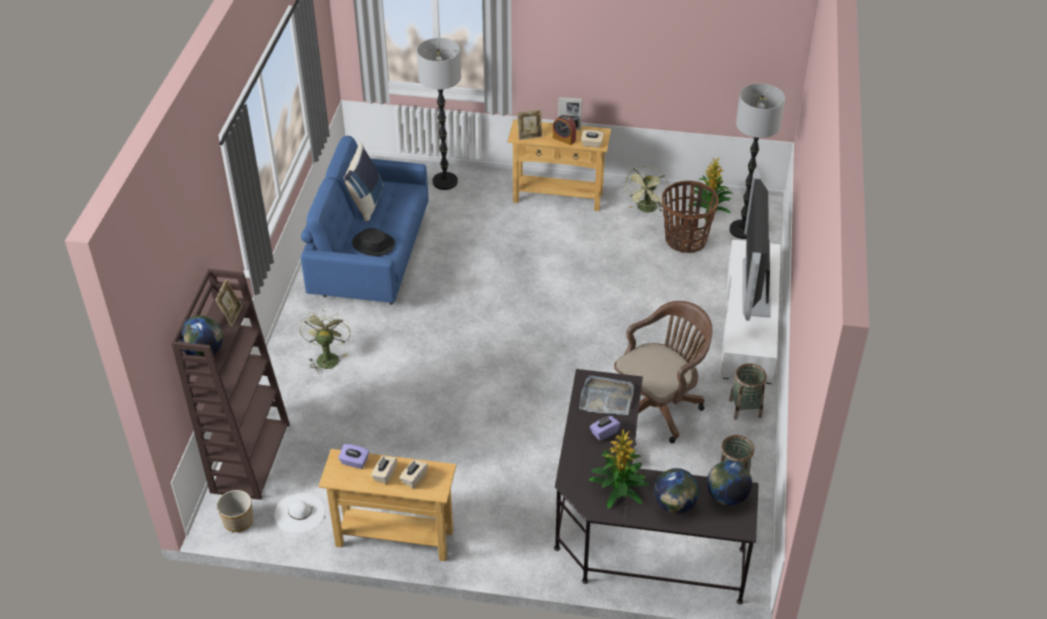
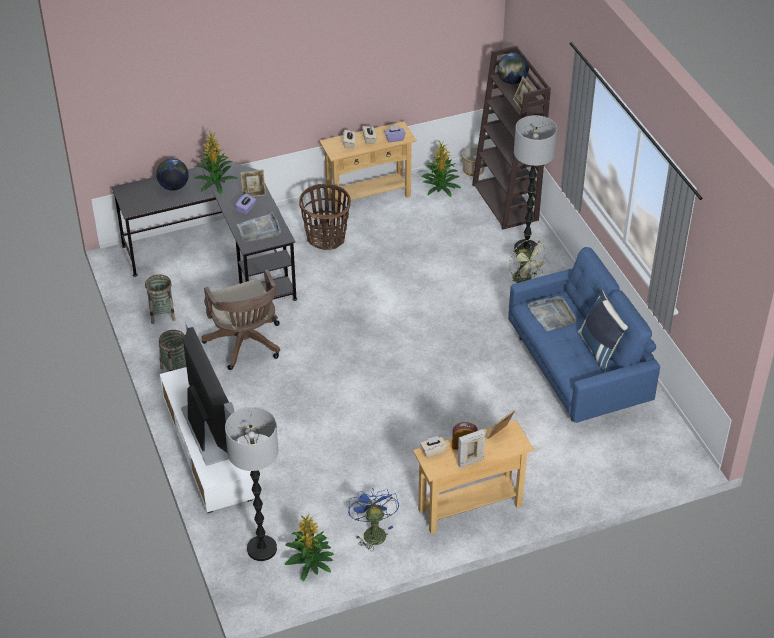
camera: 150 degrees right, 0 degrees up
white hat [274,493,325,533] -> potted plant [422,141,461,197]
black hat [352,228,395,256] -> grey tray [527,296,577,331]
floor lamp [417,38,461,190] -> floor lamp moved to [514,115,557,254]
brown office chair [614,301,713,443] -> brown office chair turned 45 degrees counterclockwise [202,269,280,370]
green fan [624,165,669,212] -> blue fan [348,488,399,551]
basket [662,181,719,253] -> basket moved to [299,184,351,250]
globe [707,460,752,506] -> none
none -> picture frame [240,170,266,197]

